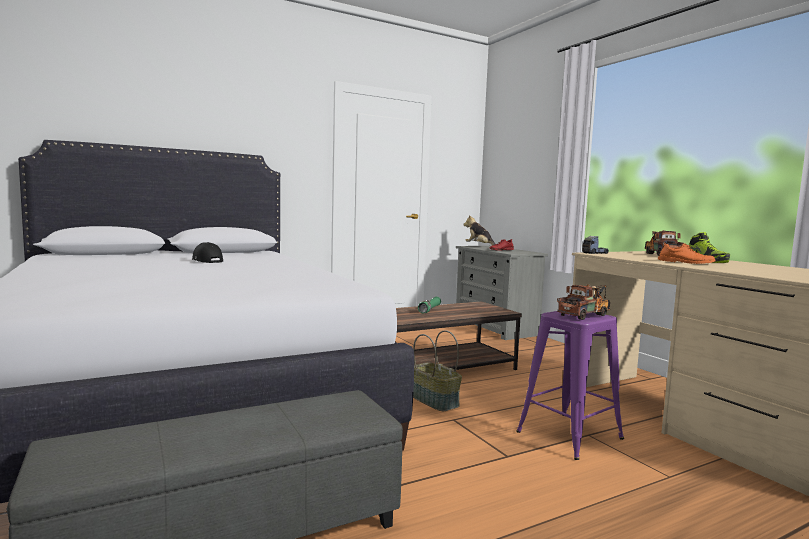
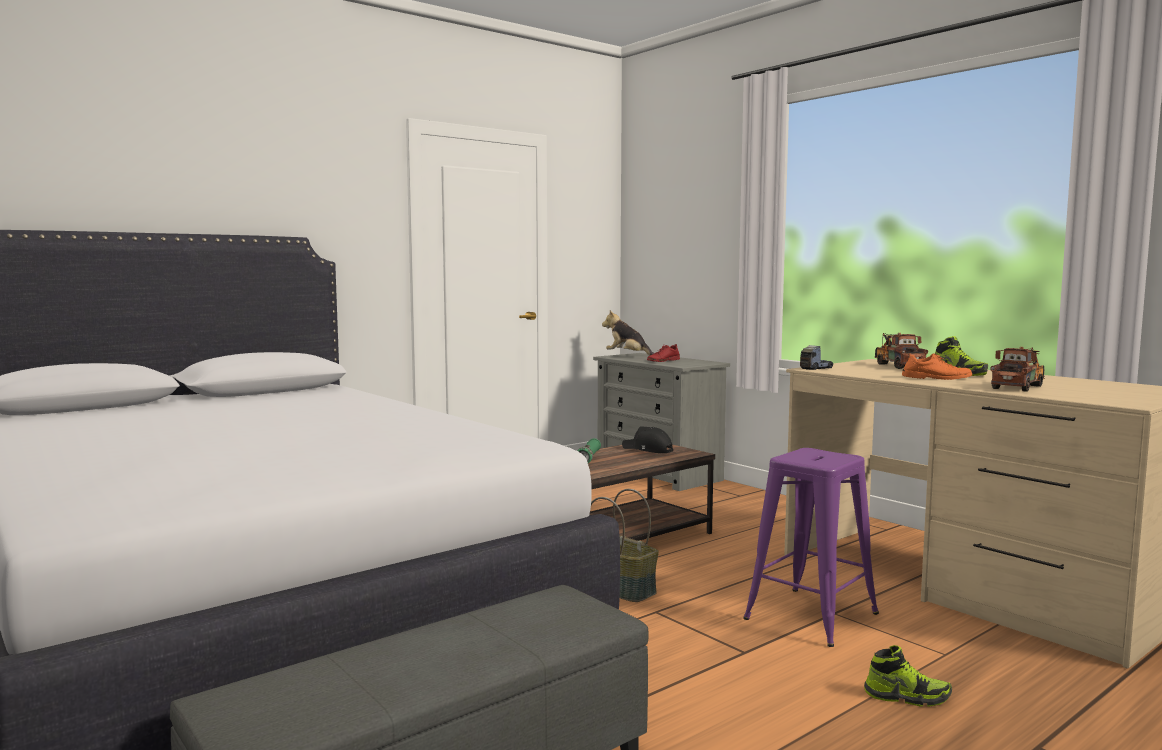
camera: 10 degrees left, 0 degrees up
black cap [192,242,223,263] -> black cap moved to [622,427,673,453]
toy truck [557,284,610,320] -> toy truck moved to [990,347,1045,392]
none -> shoe [864,645,952,707]

